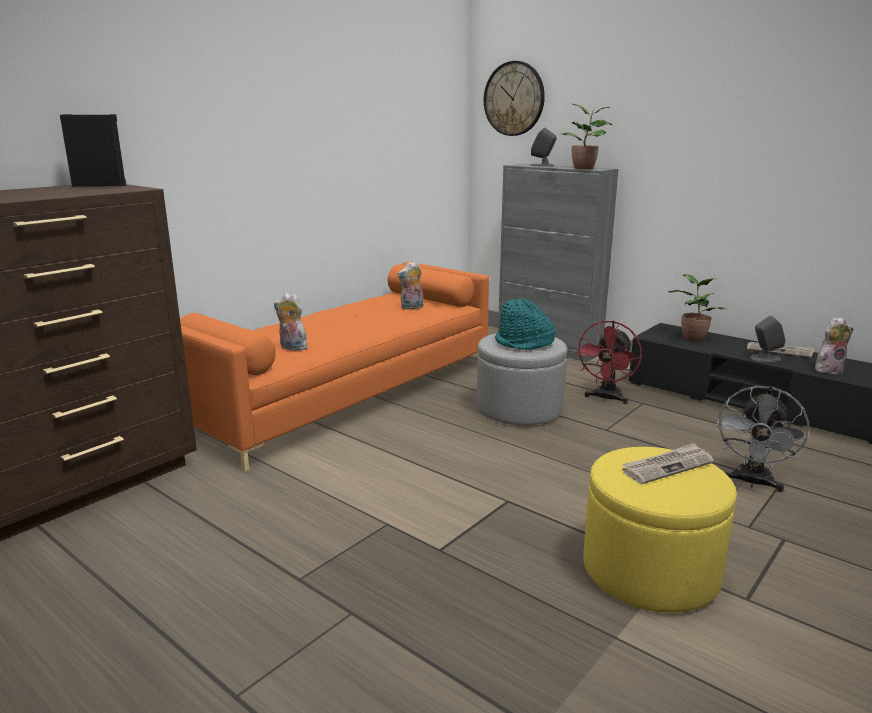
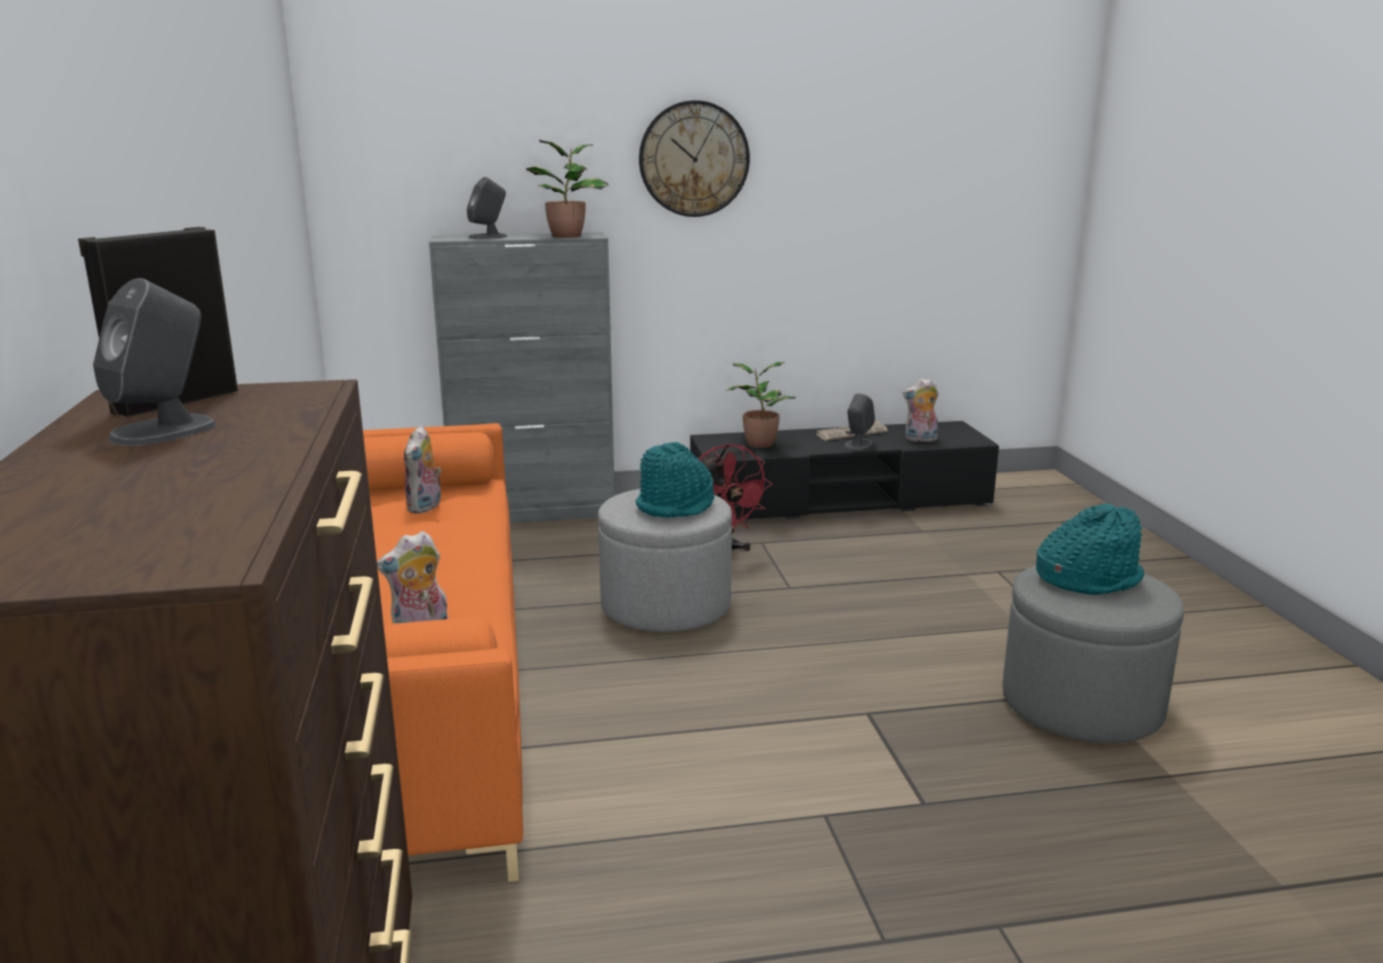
camera: 50 degrees left, 0 degrees up
wall clock [484,61,545,136] -> wall clock moved to [639,100,750,217]
yellow ottoman [583,447,737,613] -> grey ottoman [1002,565,1184,743]
newspaper [622,443,714,484] -> turquoise hat [1036,504,1144,595]
grey fan [717,386,810,492] -> none
plush toy [815,317,854,374] -> plush toy turned 120 degrees counterclockwise [903,378,939,442]
none -> grey speaker [93,278,217,446]

